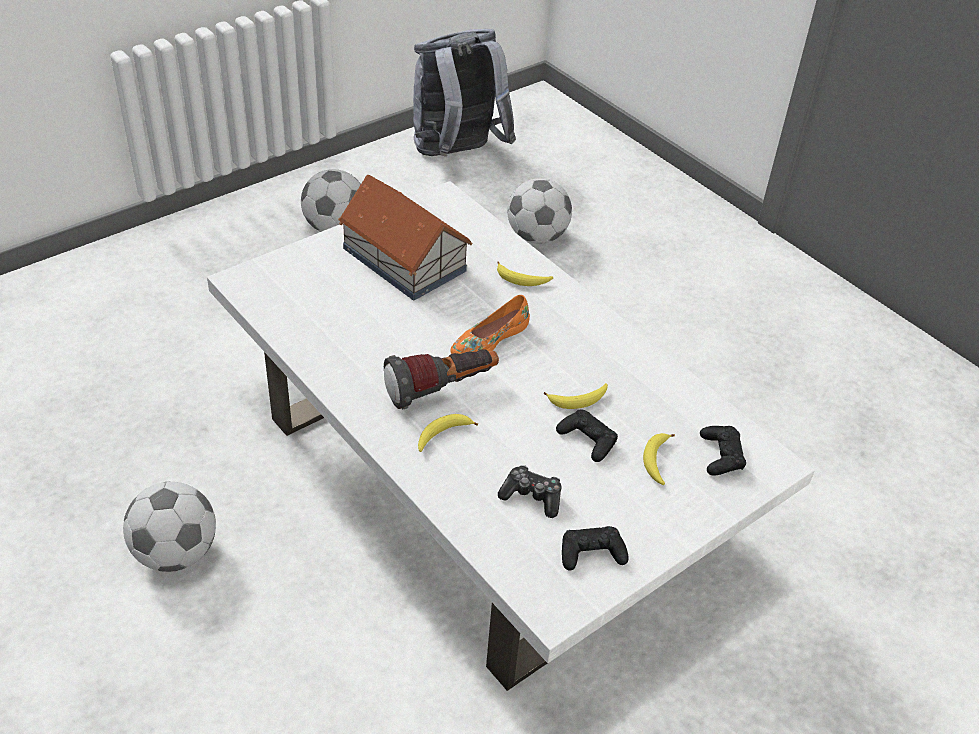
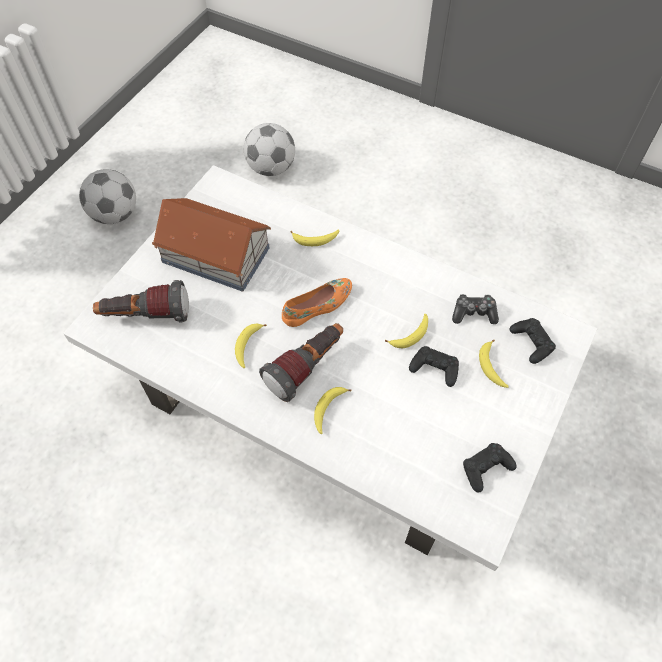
camera: 20 degrees left, 15 degrees up
football [123,482,216,572] -> none
grey backpack [413,29,516,157] -> none
orange shoe [450,295,530,354] -> orange shoe turned 150 degrees counterclockwise [282,278,352,327]
game controller [498,465,562,518] -> game controller moved to [452,294,499,324]
none -> flashlight [93,280,189,323]
none -> banana [235,323,267,368]

